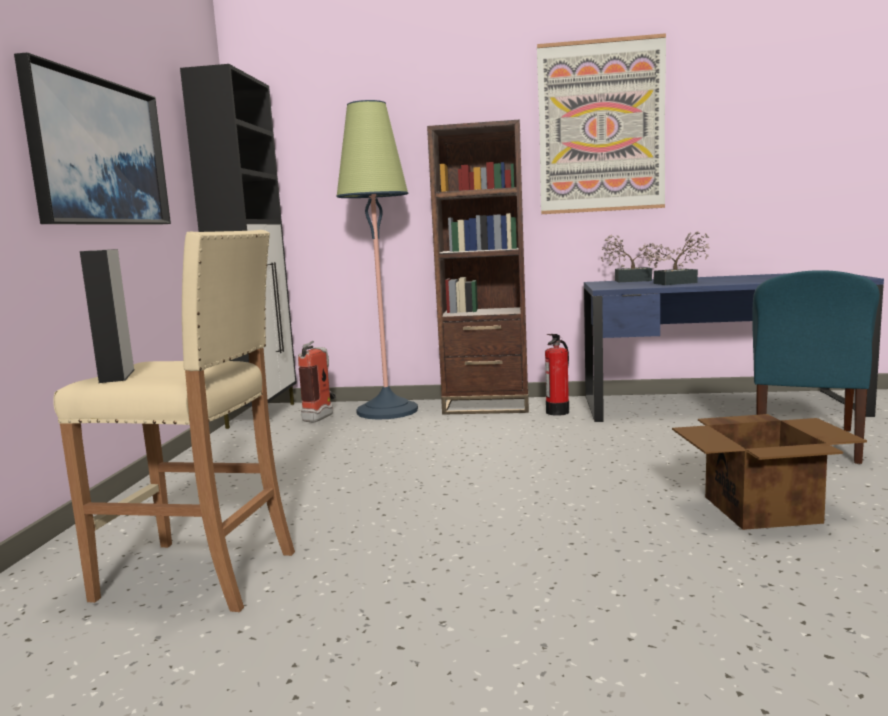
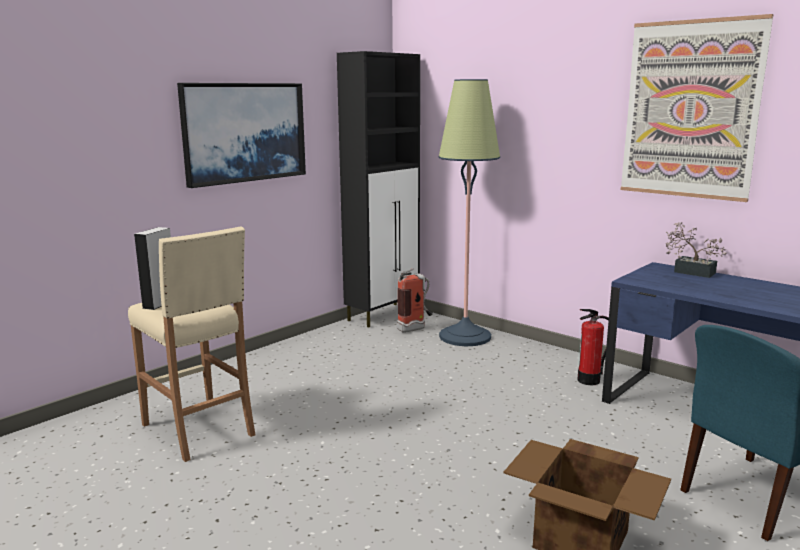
camera: 35 degrees right, 5 degrees up
brown bookcase [427,120,529,415] -> none
potted plant [649,231,709,285] -> none

